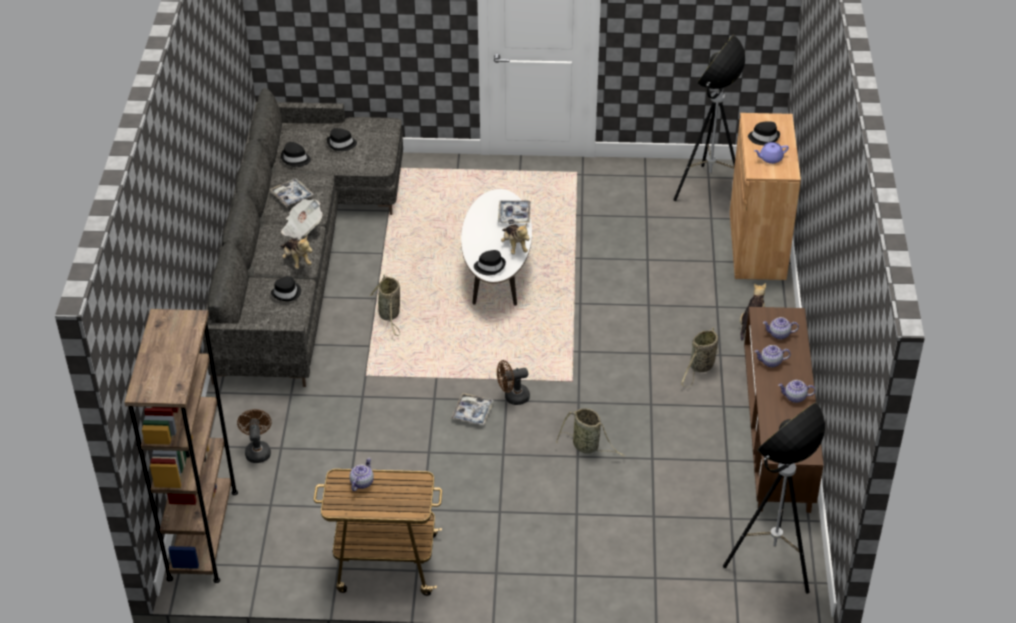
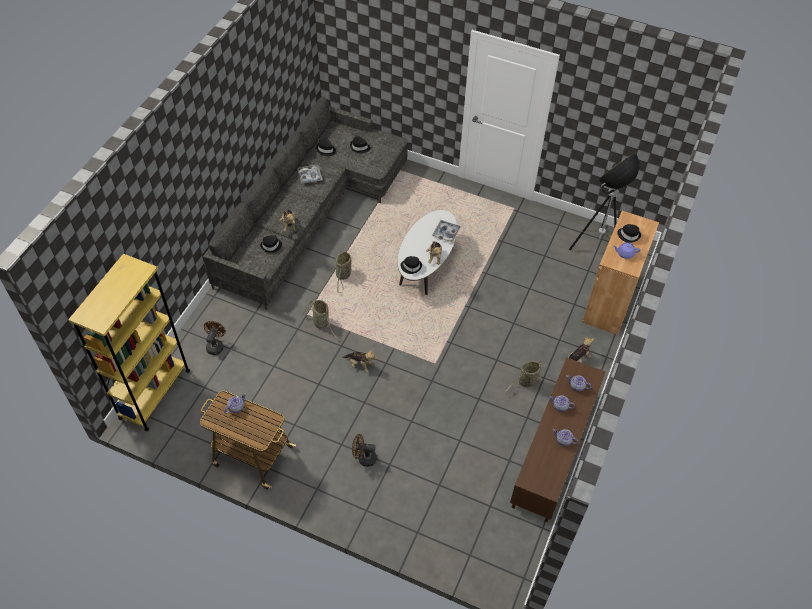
camera: 20 degrees right, 10 degrees up
brown bookcase [124,309,238,583] -> yellow bookcase [68,254,190,431]
newspaper [281,199,323,240] -> none
tray [451,393,494,425] -> plush toy [342,349,377,372]
brown fan [497,360,530,405] -> brown fan moved to [352,434,377,467]
basket [556,408,625,456] -> basket moved to [302,300,339,338]
floor lamp [723,402,825,594] -> none

